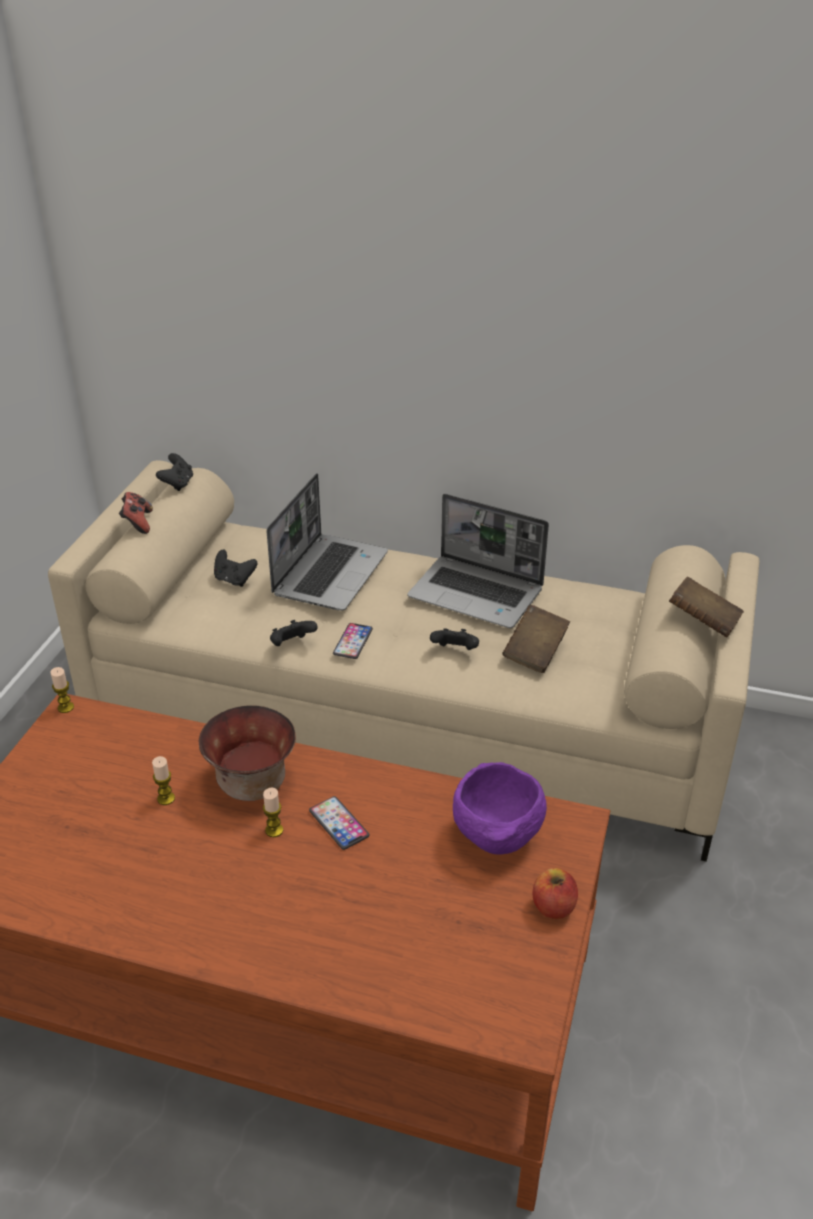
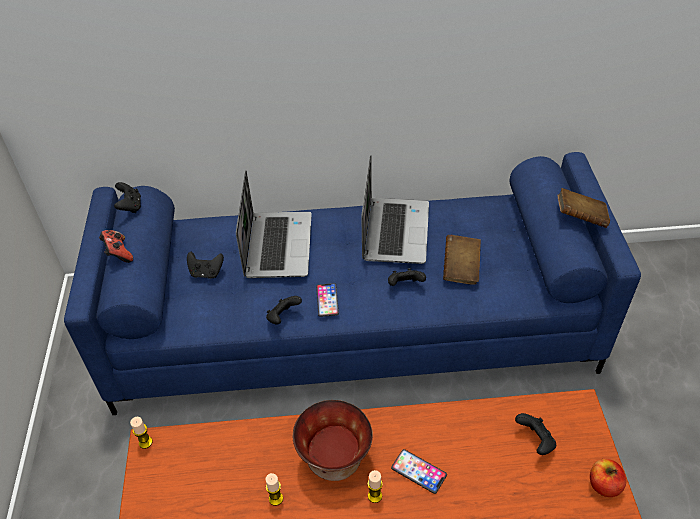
camera: 20 degrees left, 10 degrees up
beige sofa [48,460,760,862] -> blue sofa [64,152,641,415]
laptop [408,494,549,628] -> laptop turned 90 degrees counterclockwise [361,155,429,264]
purple bowl [453,762,547,855] -> black game controller [515,413,556,455]

